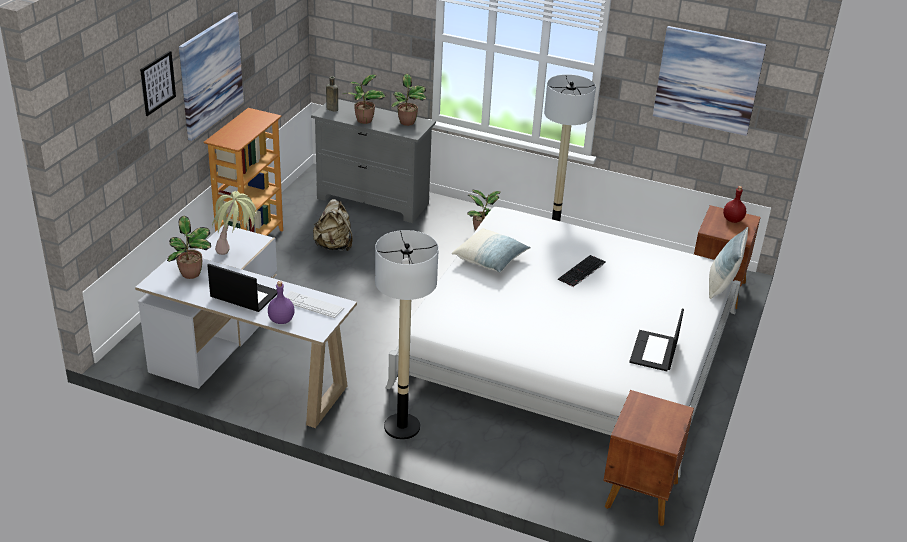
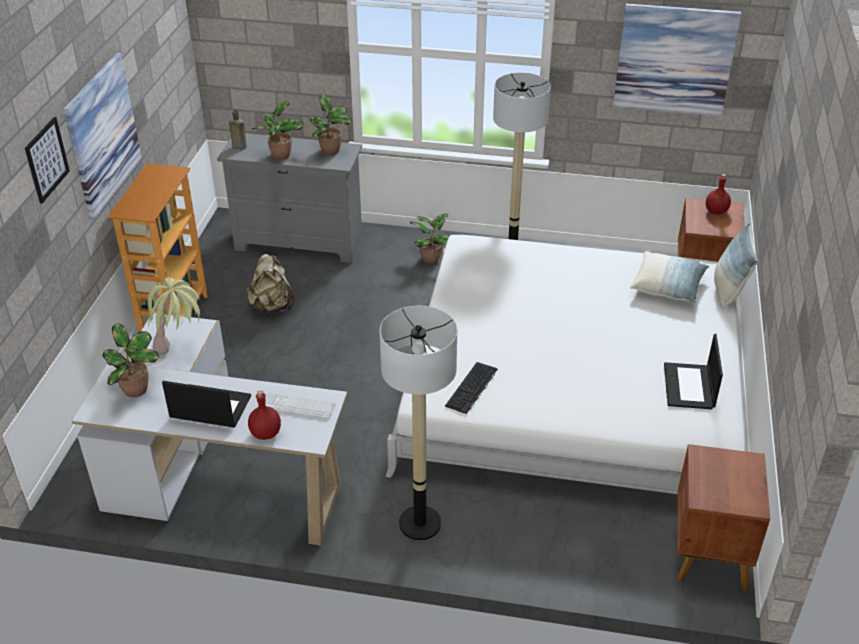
camera: 10 degrees left, 5 degrees up
purple bottle [268,281,295,324] -> red bottle [248,390,281,440]
pillow [452,228,531,273] -> pillow moved to [630,251,709,303]
keyboard [558,255,606,287] -> keyboard moved to [445,362,498,414]

